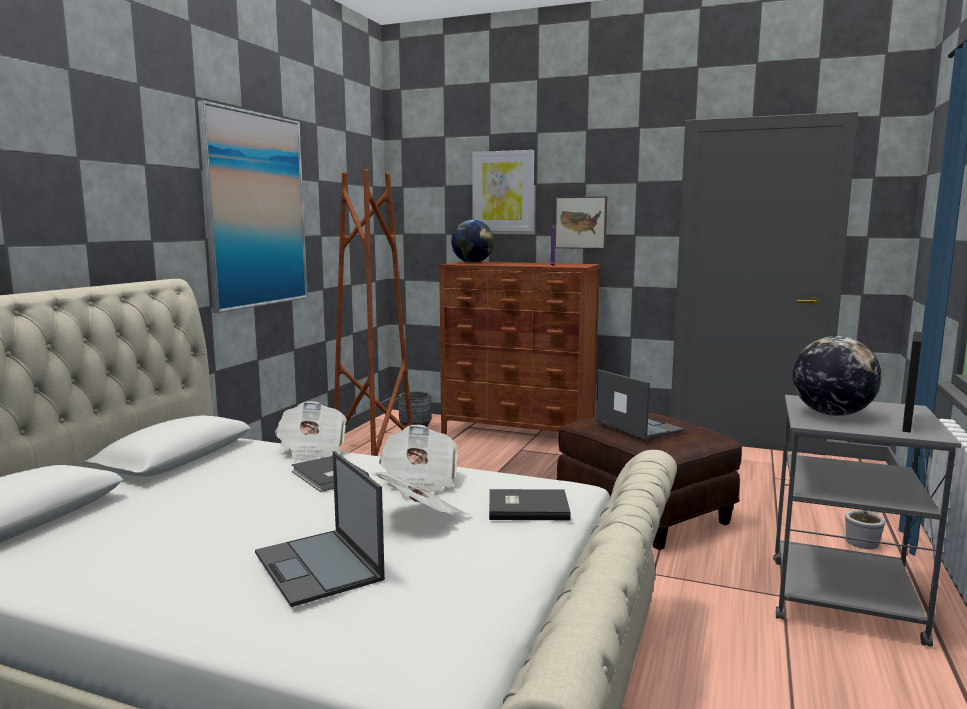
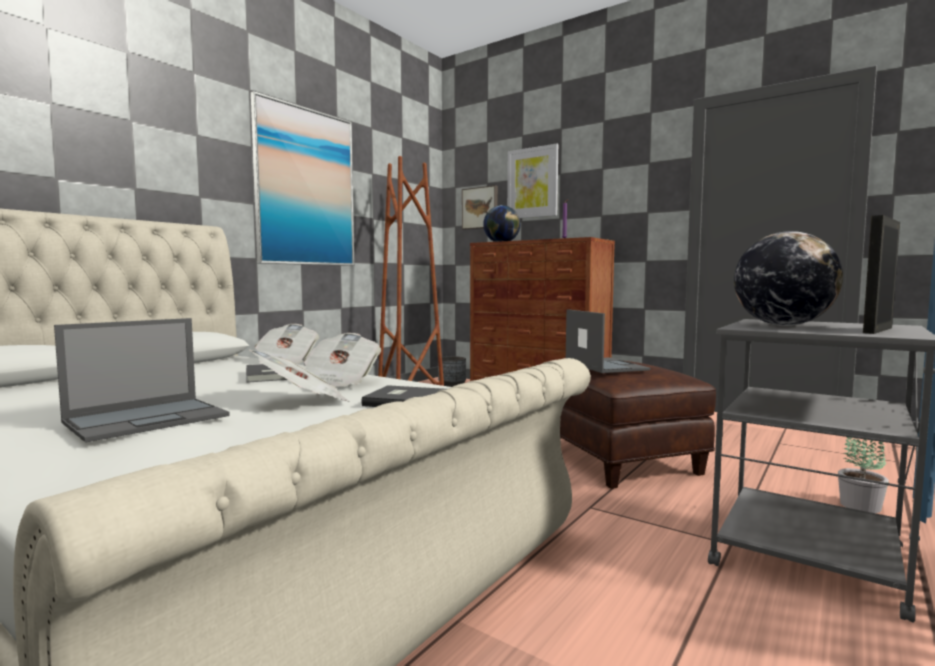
camera: 15 degrees right, 5 degrees down
laptop [255,451,385,607] -> laptop turned 120 degrees counterclockwise [54,318,230,442]
picture [555,196,607,249] -> picture moved to [462,185,498,229]

